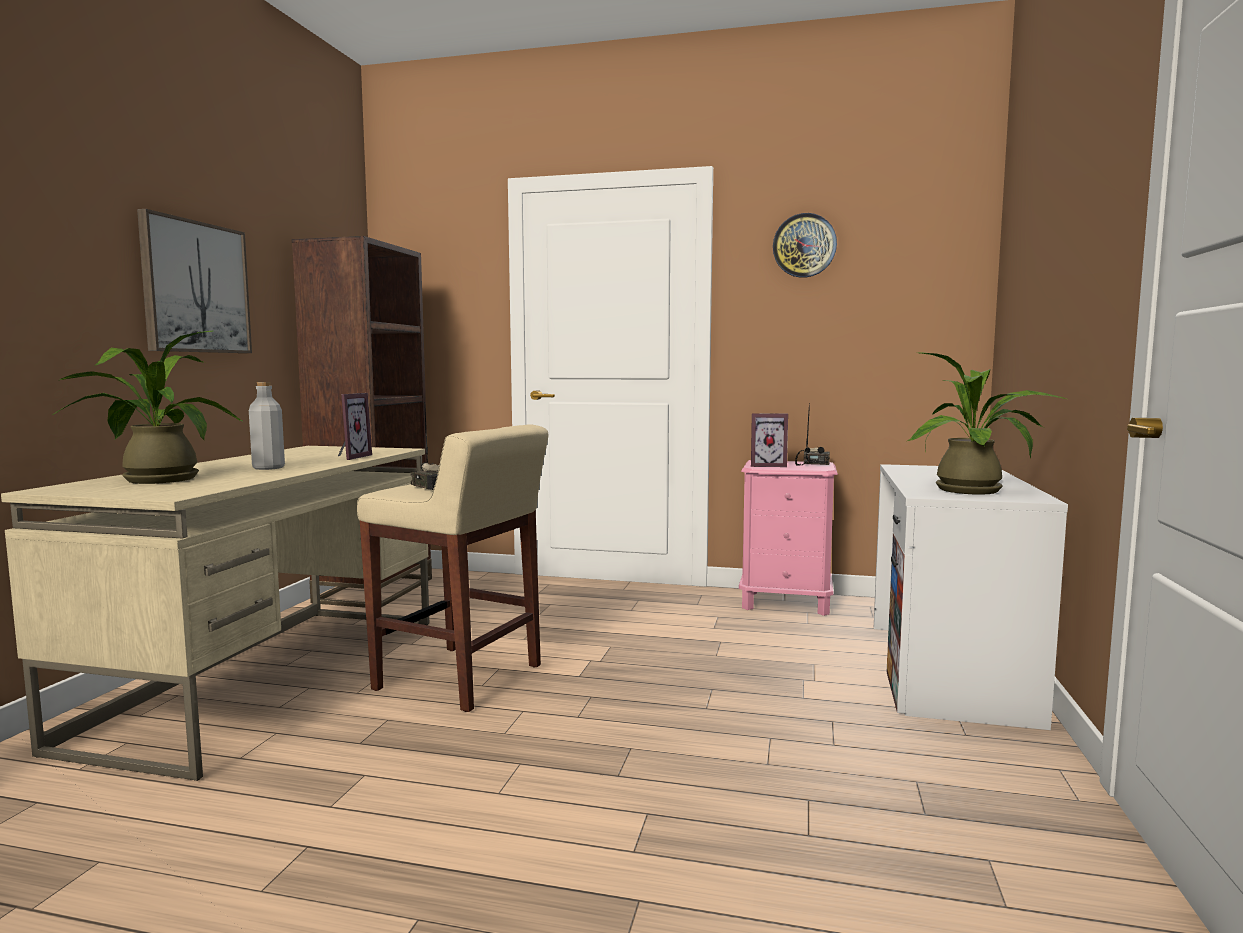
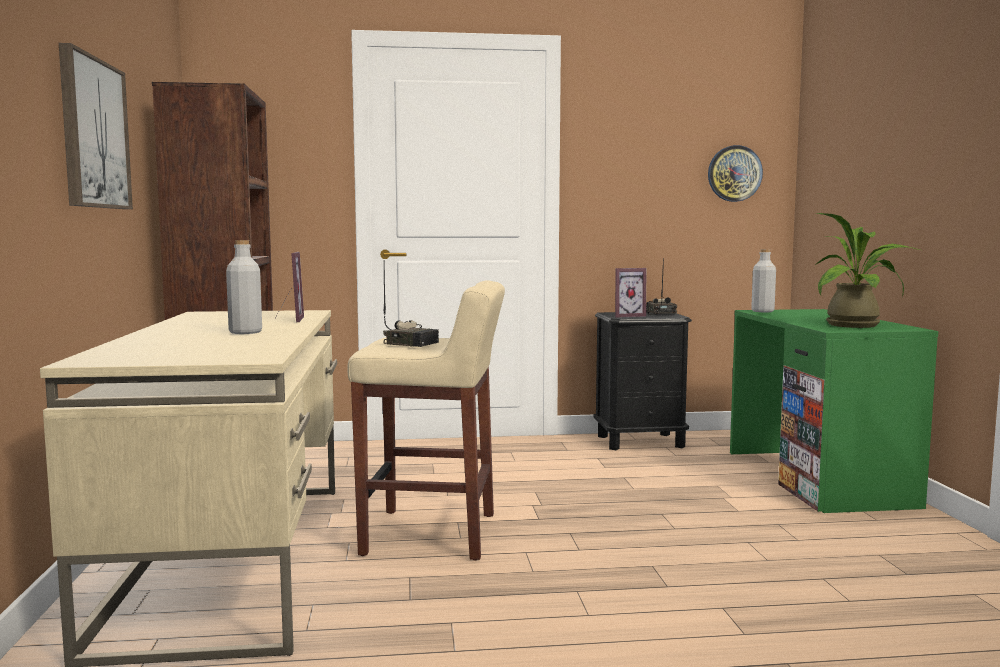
camera: 20 degrees left, 0 degrees up
potted plant [54,331,244,484] -> none
pink nightstand [739,460,838,616] -> black nightstand [593,312,692,450]
wall clock [773,213,837,278] -> wall clock moved to [708,145,763,202]
white desk [874,464,1068,730] -> green desk [730,309,938,513]
none -> grey bottle [751,249,776,312]

